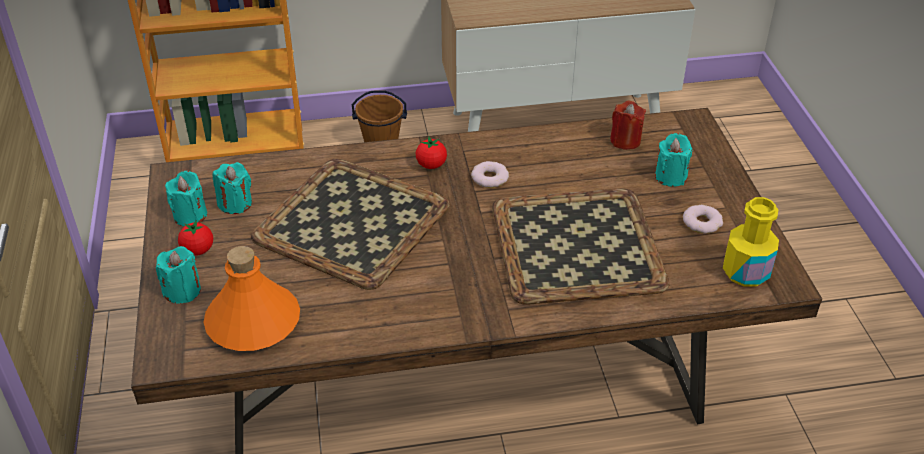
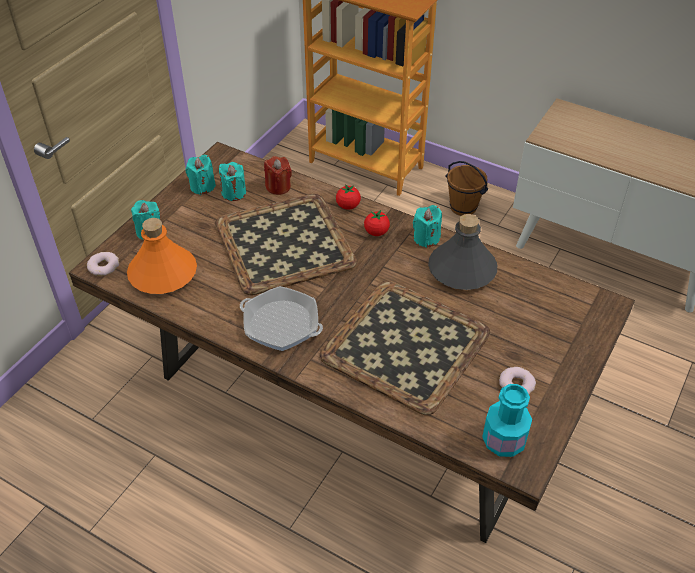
camera: 40 degrees right, 5 degrees up
tomato [178,220,213,256] -> tomato moved to [336,184,361,210]
donut [471,161,509,188] -> donut moved to [87,252,119,276]
red candle [610,101,646,150] -> red candle moved to [264,156,292,195]
turquoise candle [655,133,692,187] -> turquoise candle moved to [413,205,442,248]
yellow bottle [723,197,779,287] -> turquoise bottle [482,384,532,457]
none -> frying pan [240,286,323,351]
none -> grey bottle [428,214,497,290]

